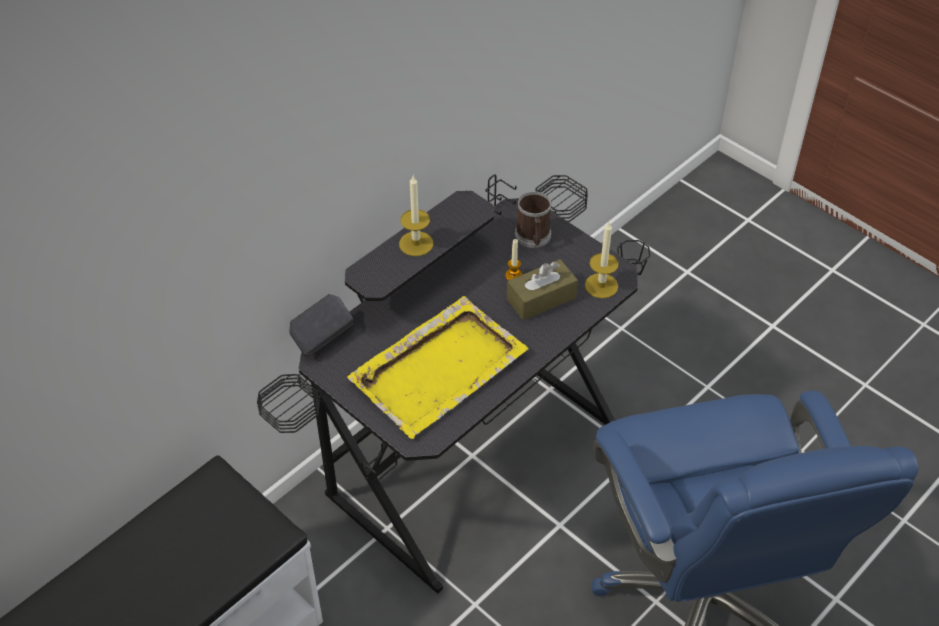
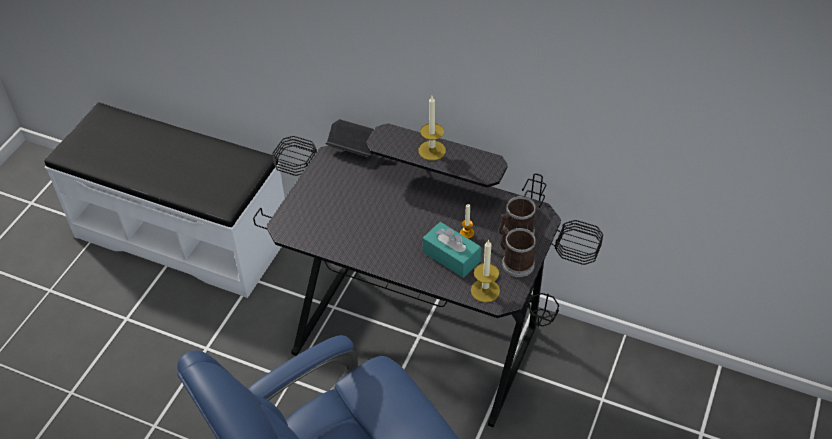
camera: 70 degrees right, 0 degrees up
yellow tray [347,296,529,439] -> none
brown tissue box [507,259,578,320] -> turquoise tissue box [423,222,481,278]
none -> mug [501,227,536,277]

